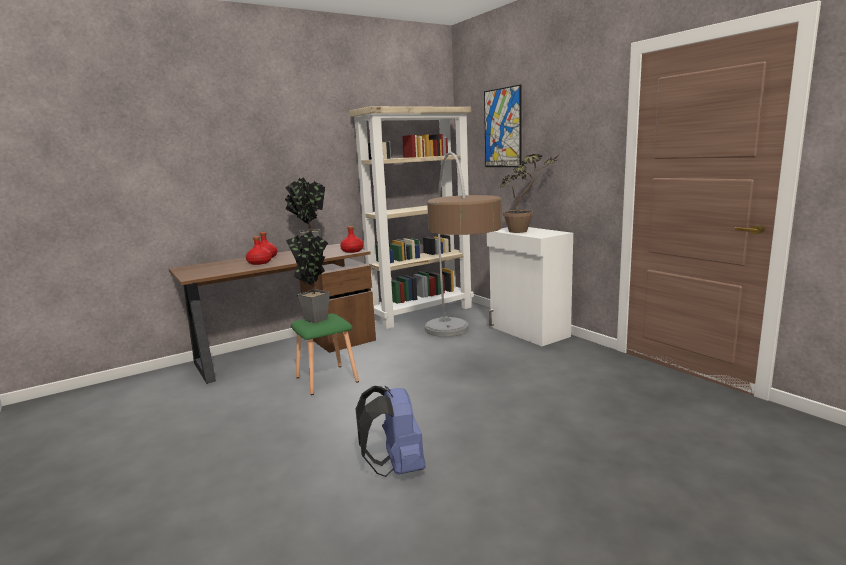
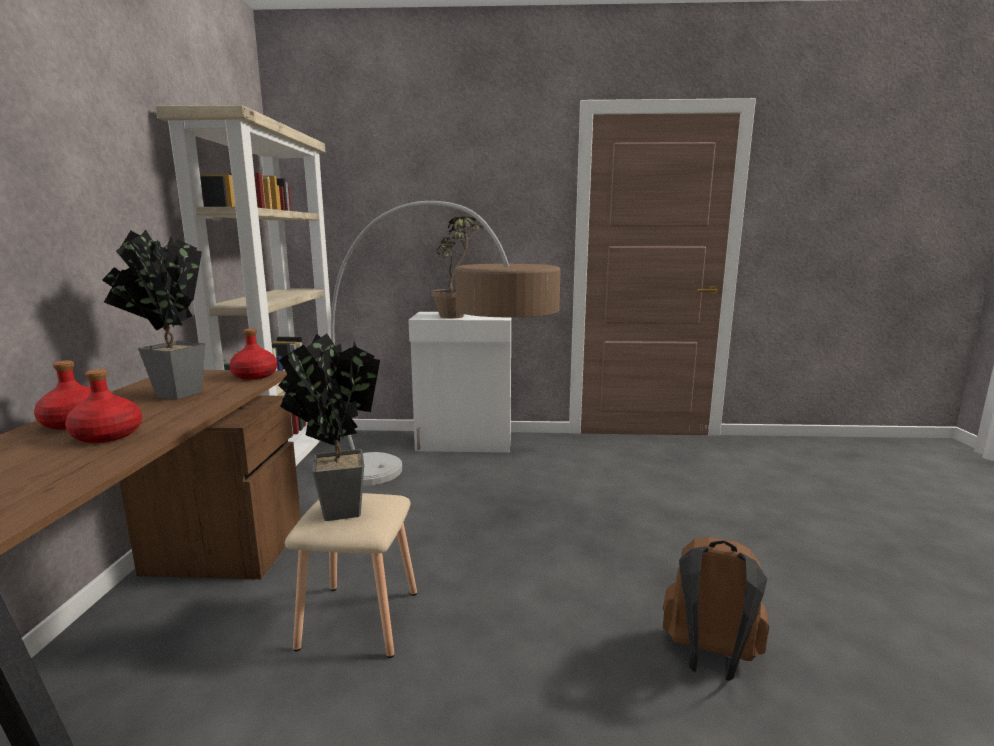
camera: 55 degrees left, 0 degrees up
green stool [291,314,359,395] -> beige stool [285,493,417,658]
blue backpack [356,386,425,477] -> brown backpack [663,537,769,681]
picture [484,85,522,167] -> none

